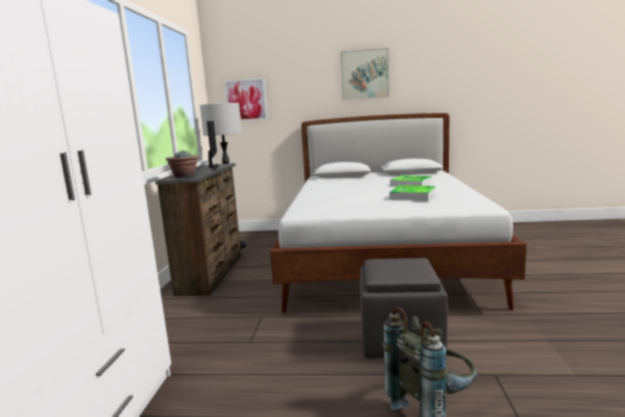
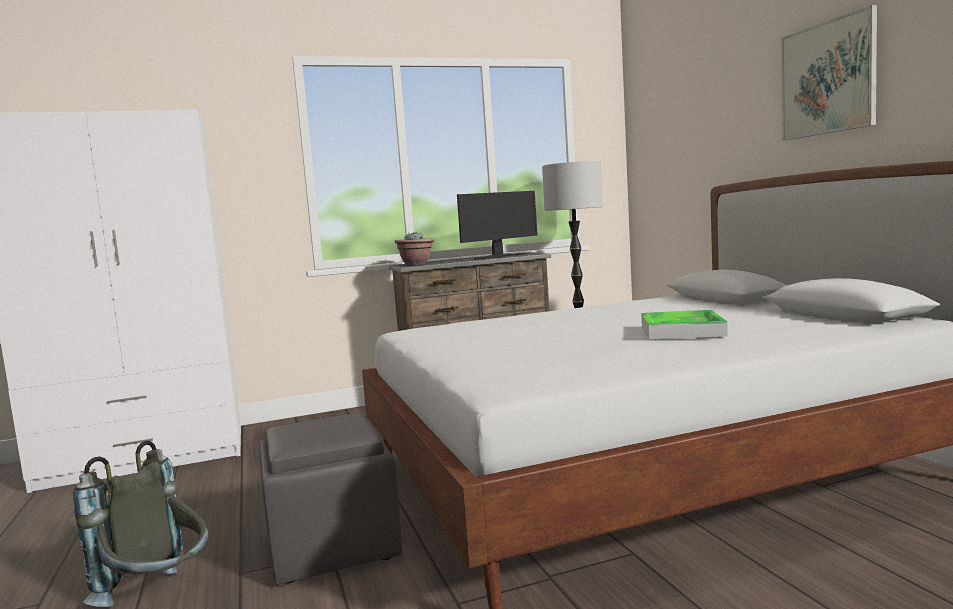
camera: 65 degrees right, 5 degrees down
picture [224,78,268,121] -> none
tray [390,185,436,201] -> none

